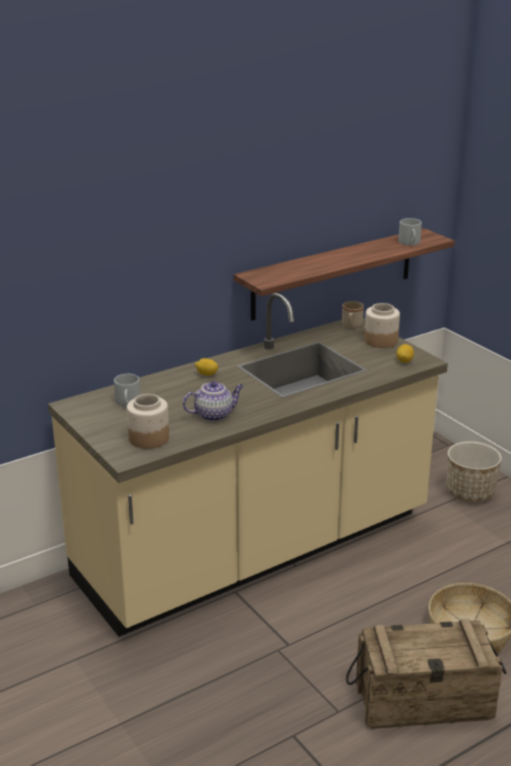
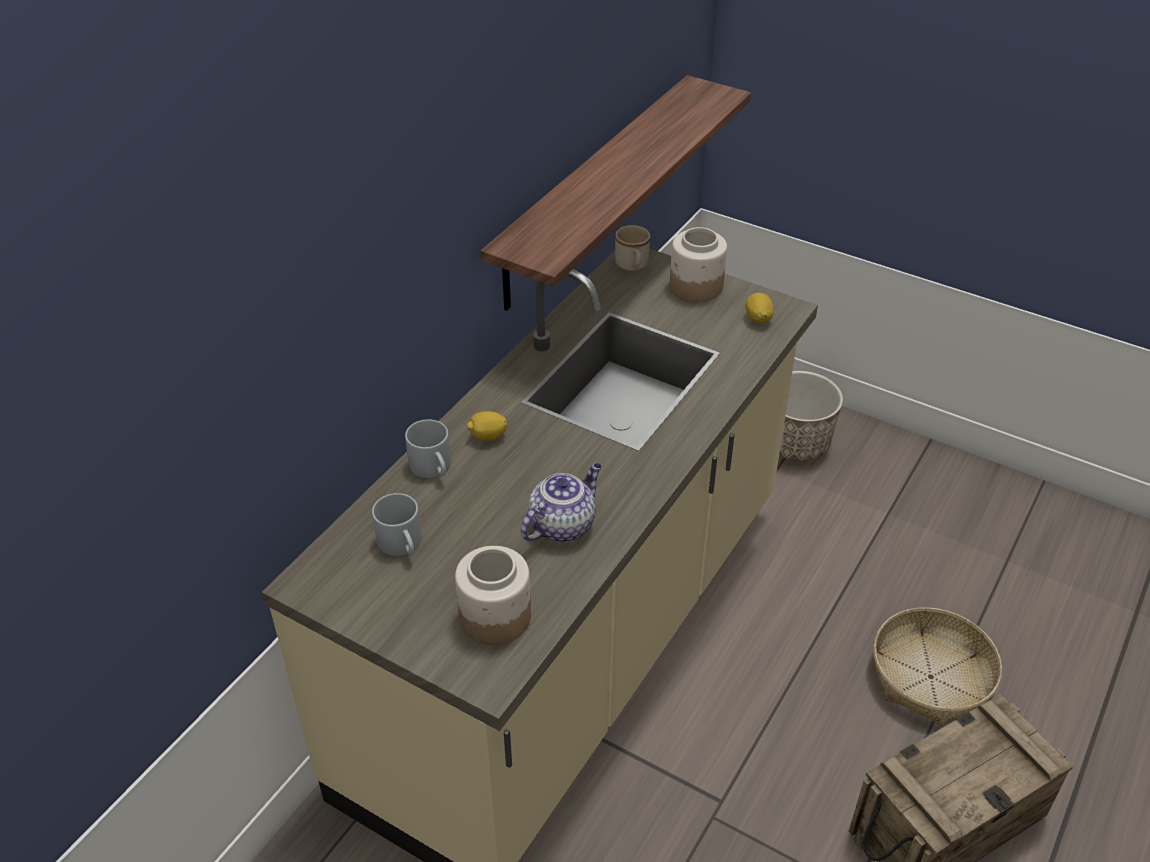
camera: 25 degrees left, 15 degrees up
grey mug [398,218,422,246] -> grey mug moved to [405,419,451,478]

